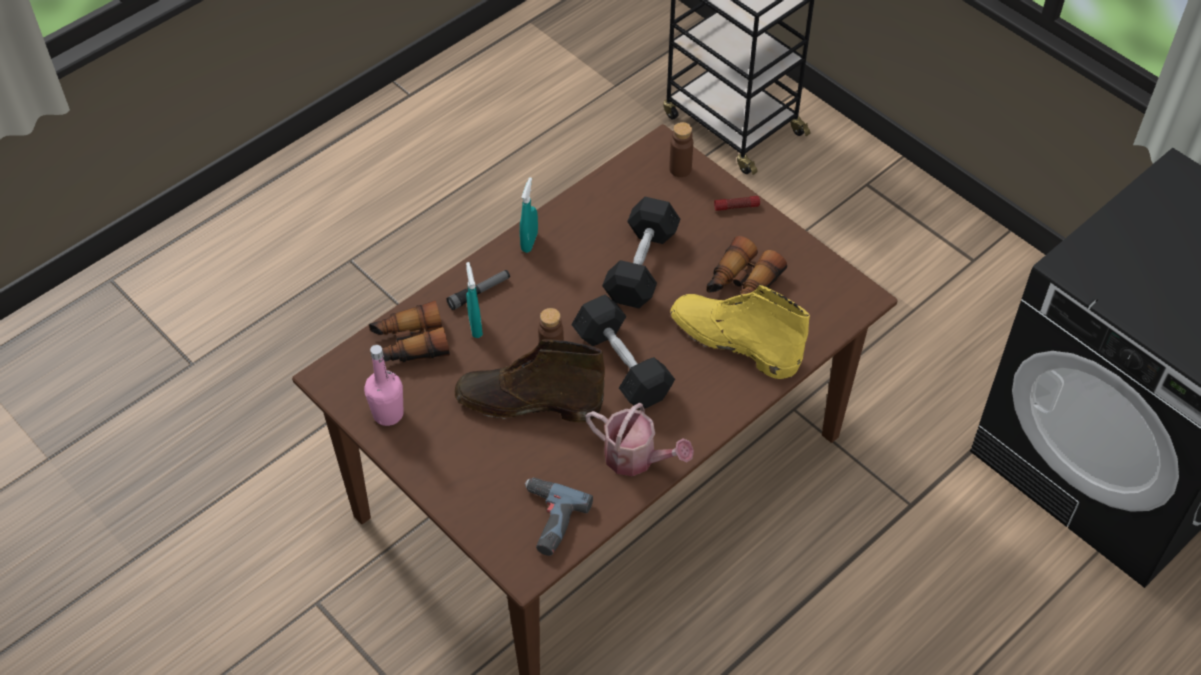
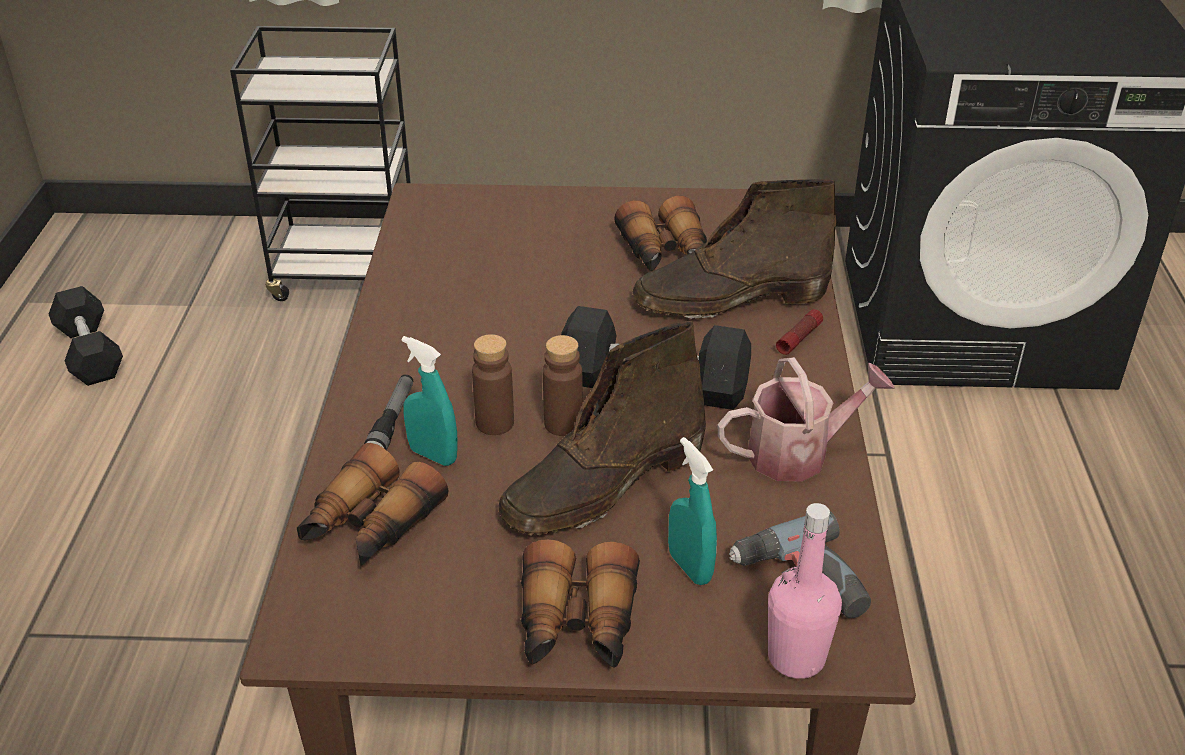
camera: 45 degrees left, 15 degrees down
pink bottle [364,345,404,426] -> pink bottle moved to [768,503,842,679]
turquoise spray bottle [520,177,538,253] -> turquoise spray bottle moved to [668,437,717,585]
black dumbbell [602,197,681,308] -> black dumbbell moved to [49,286,123,386]
brown bottle [669,122,693,177] -> brown bottle moved to [472,334,514,435]
yellow boot [671,285,810,379] -> brown boot [633,179,836,319]
flashlight [714,196,760,211] -> flashlight moved to [776,309,823,355]
none -> binoculars [521,539,640,668]

